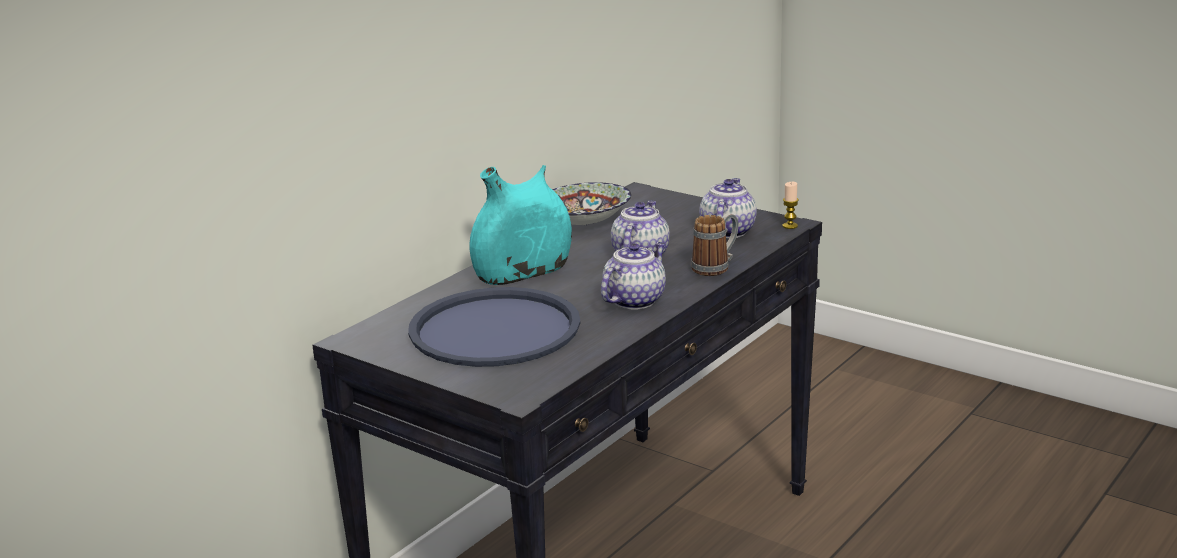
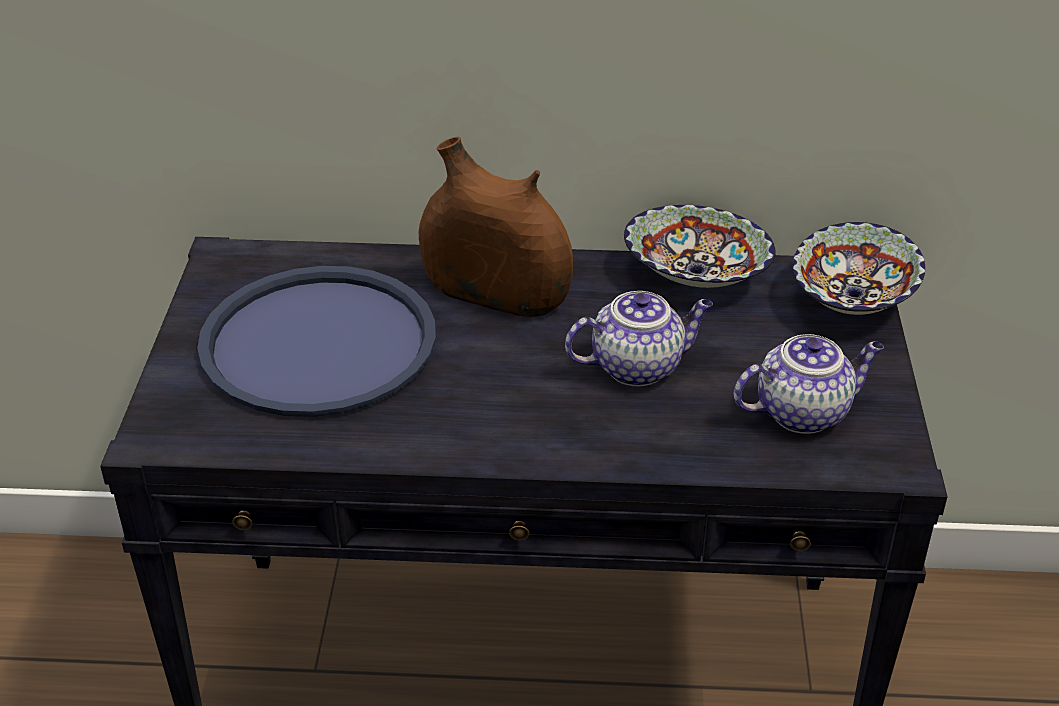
camera: 55 degrees right, 15 degrees up
turquoise vase [469,165,572,285] -> brown vase [419,137,573,317]
teapot [601,242,666,310] -> none
mug [691,213,739,276] -> none
candle [782,182,799,229] -> none
none -> bowl [793,222,925,315]

